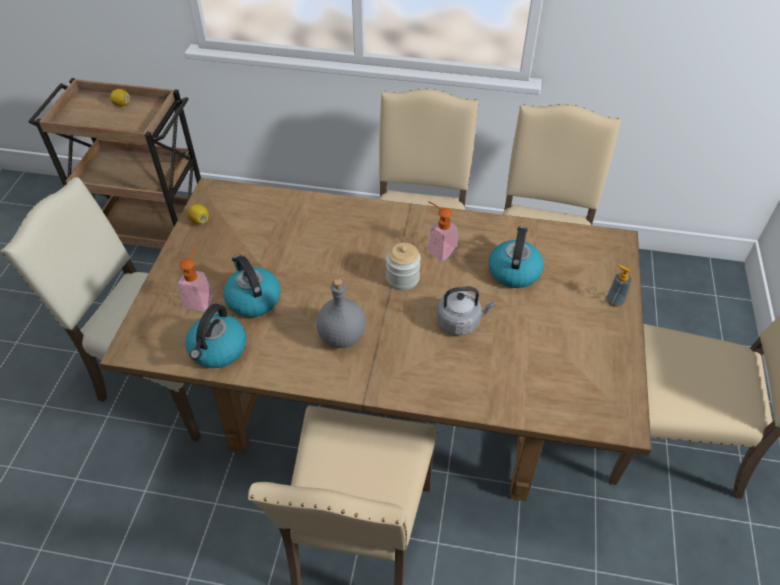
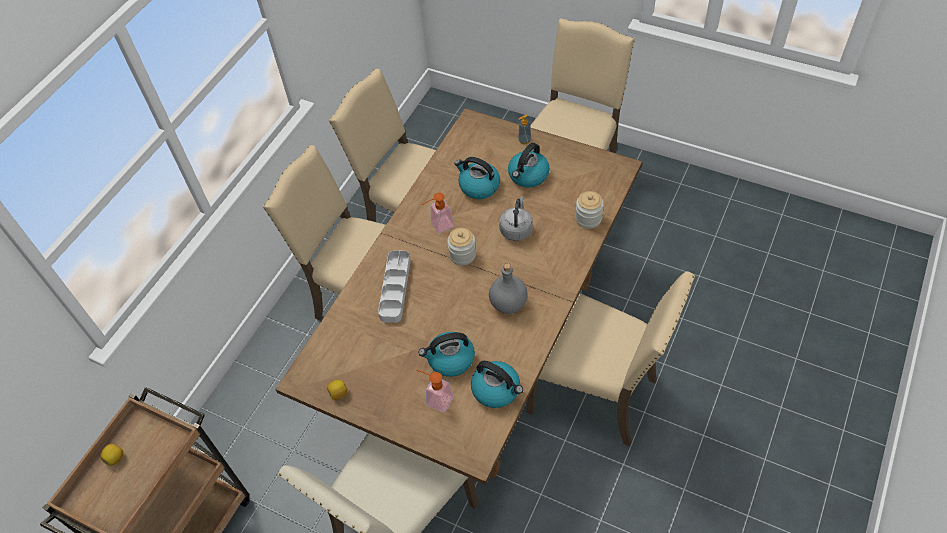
camera: 70 degrees left, 5 degrees up
none -> grey tray [378,250,411,323]
none -> kettle [508,143,550,188]
none -> jar [575,191,604,229]

